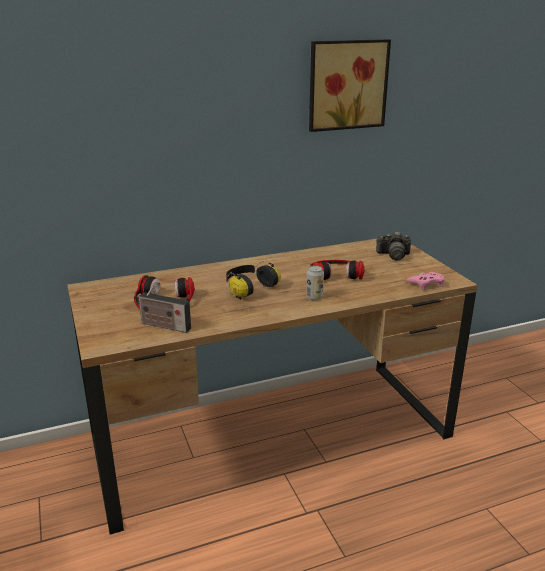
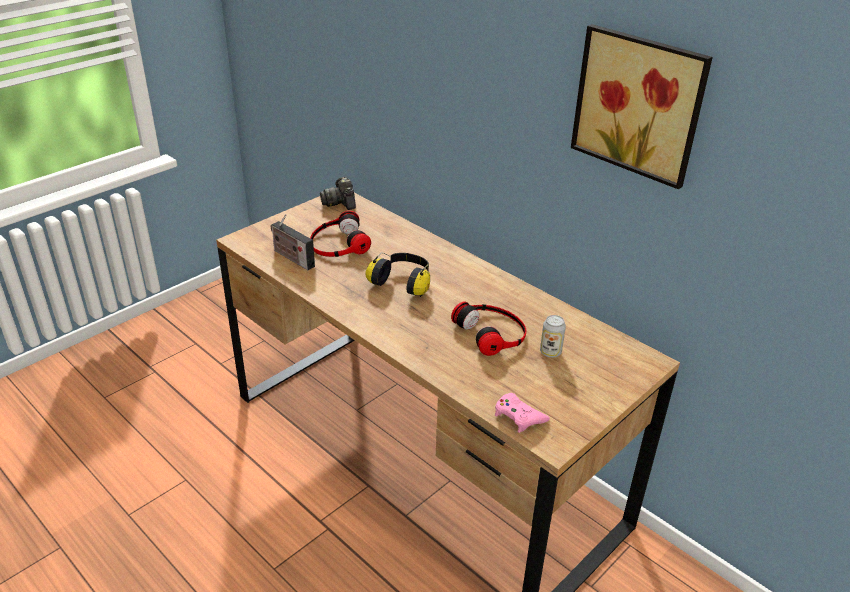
camera: 65 degrees right, 10 degrees up
radio [136,281,191,333] -> radio turned 45 degrees counterclockwise [271,214,315,270]
can [306,266,324,300] -> can moved to [540,315,566,358]
camera [376,232,411,260] -> camera moved to [320,177,356,210]

